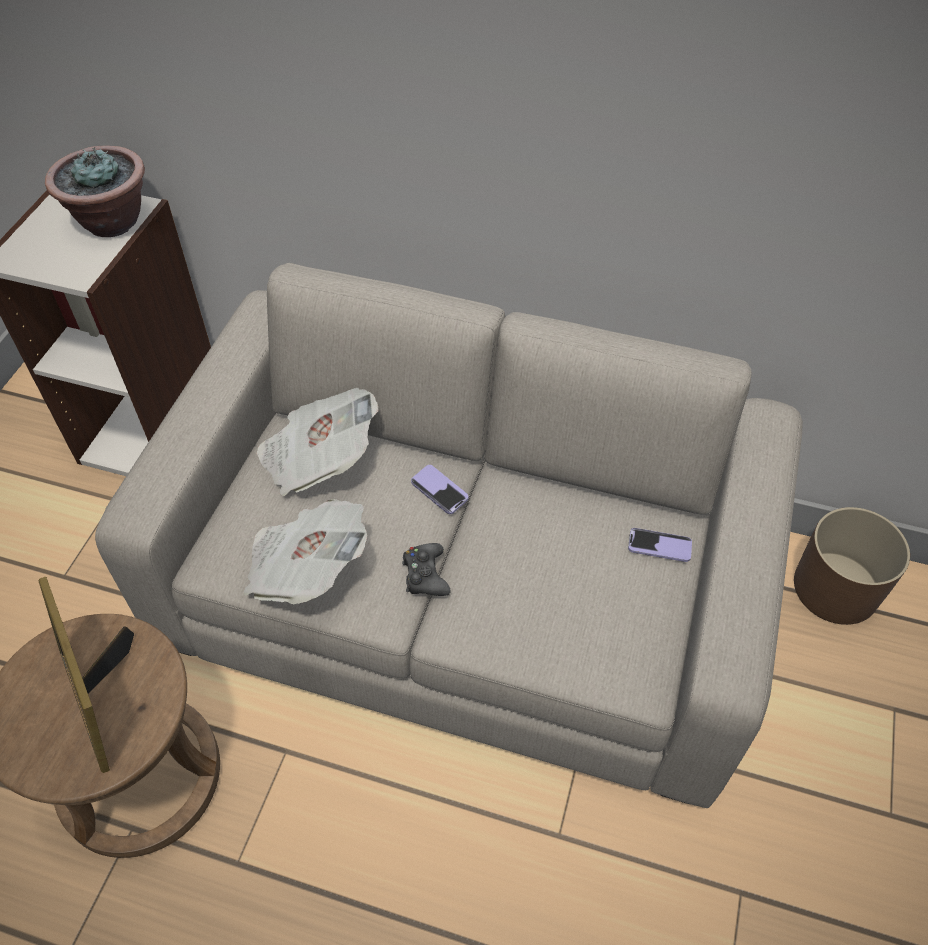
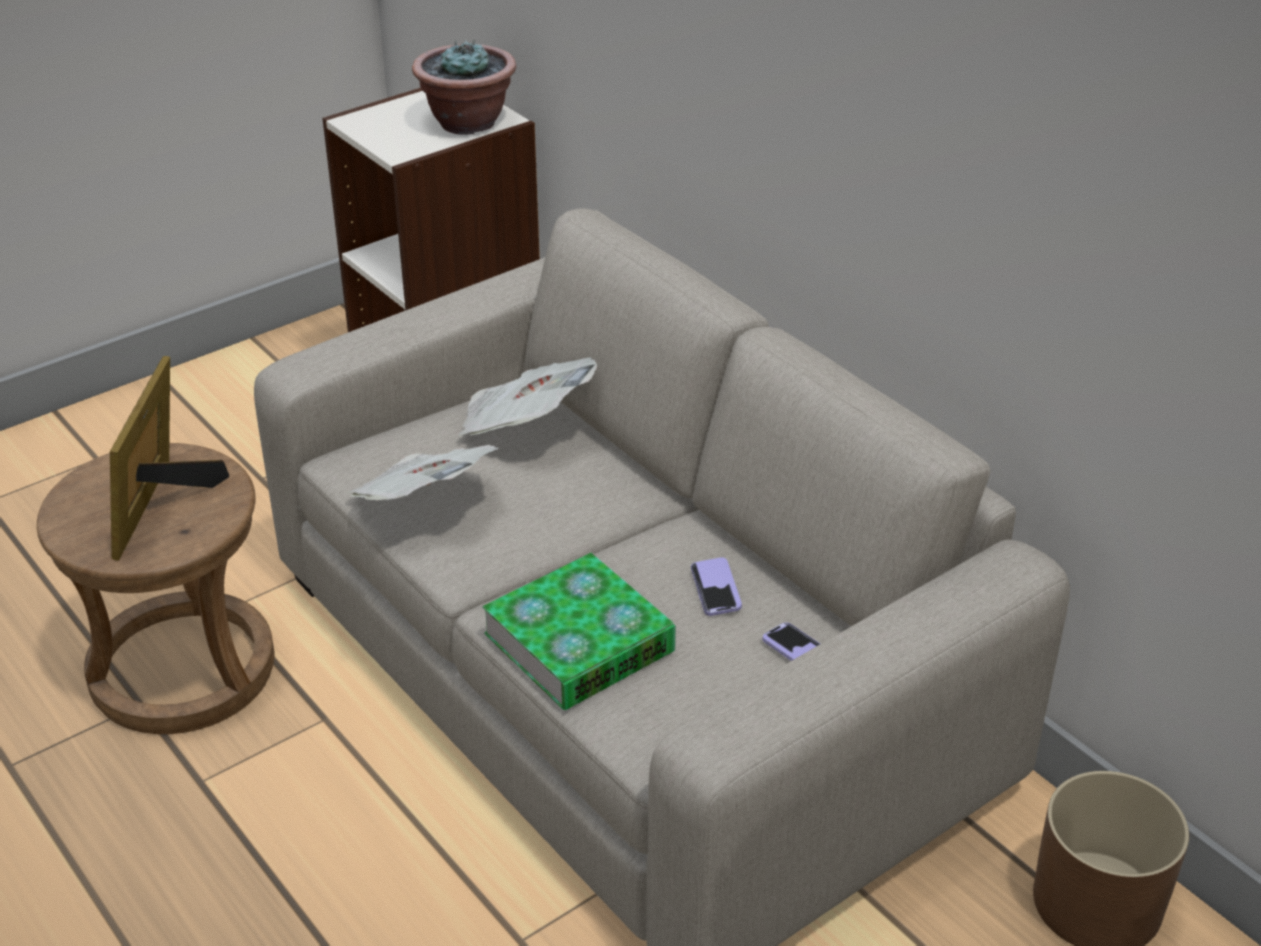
camera: 35 degrees right, 15 degrees down
black game controller [402,543,450,596] -> none
phone [411,465,469,514] -> phone moved to [691,557,742,616]
none -> book [482,553,676,710]

